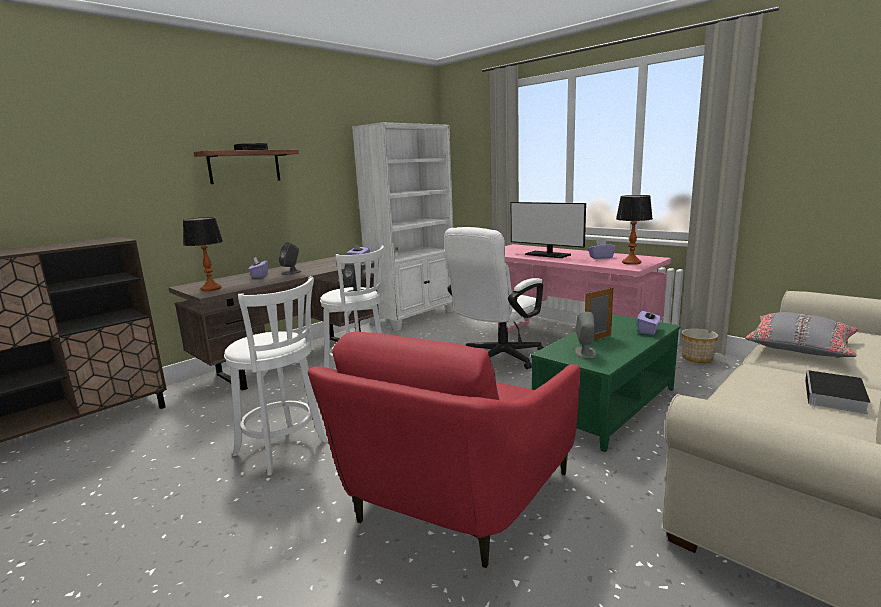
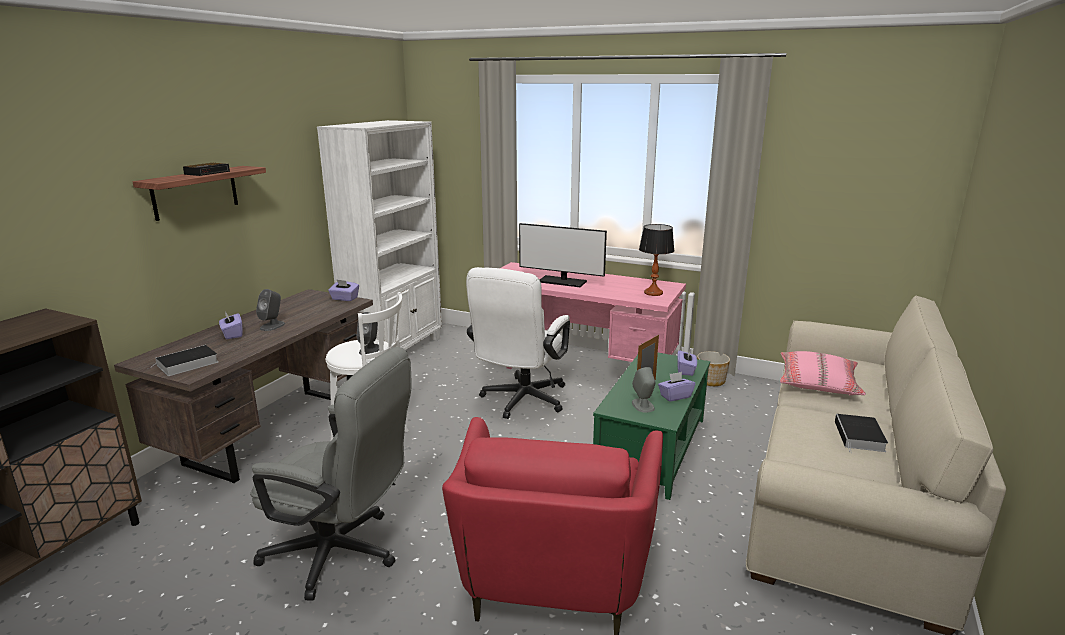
camera: 20 degrees left, 5 degrees up
table lamp [183,217,223,291] -> book [147,345,218,376]
white stool [224,276,328,476] -> grey office chair [250,347,412,600]
purple tissue box [588,239,616,259] -> purple tissue box moved to [658,372,695,402]
grey pillow [745,312,858,358] -> pink pillow [780,351,866,395]

